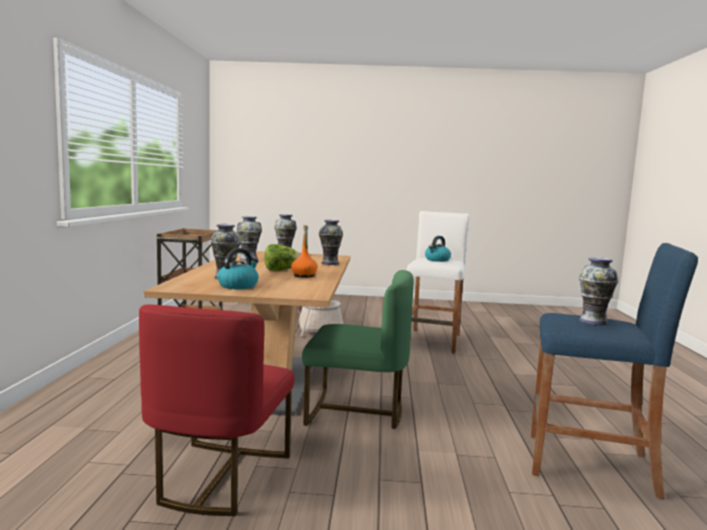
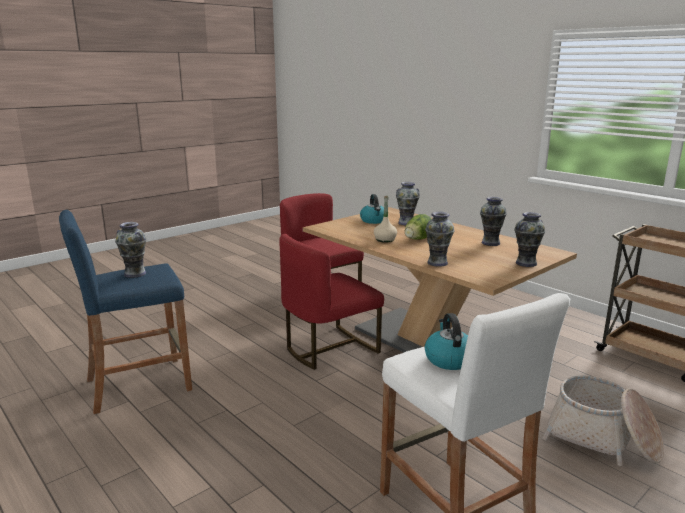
camera: 135 degrees right, 10 degrees up
orange bottle [291,225,318,278] -> beige bottle [374,196,397,243]
green chair [302,270,414,429] -> red chair [279,234,384,370]

